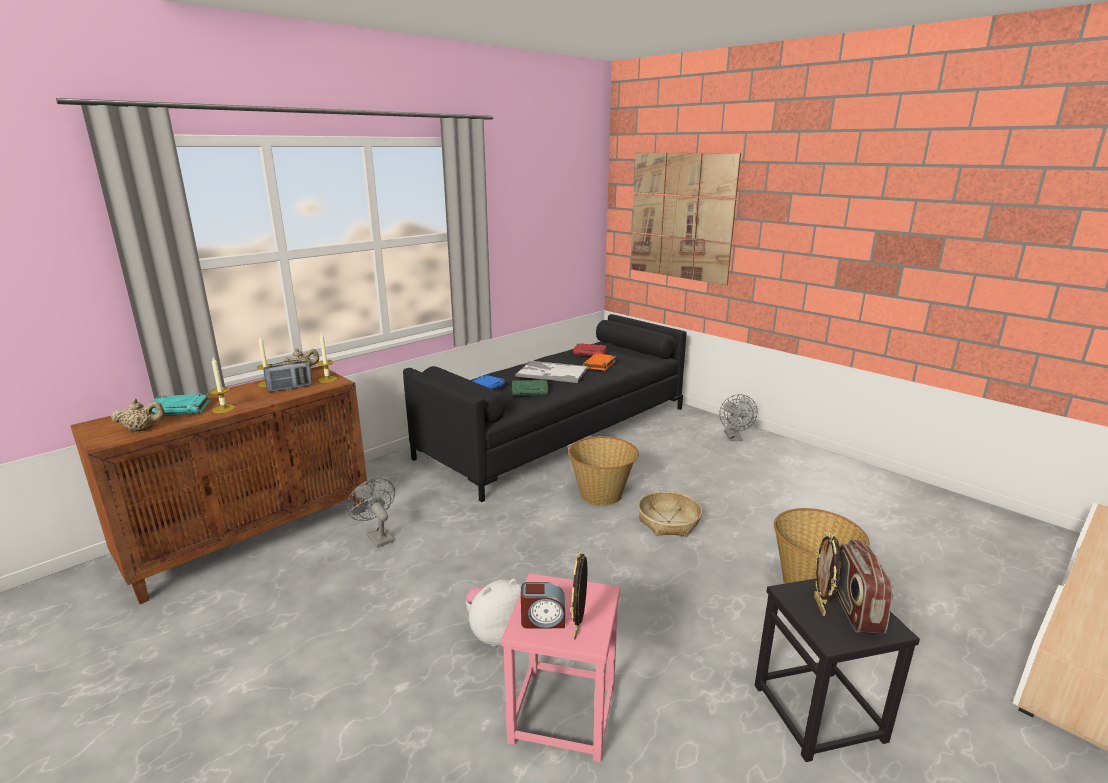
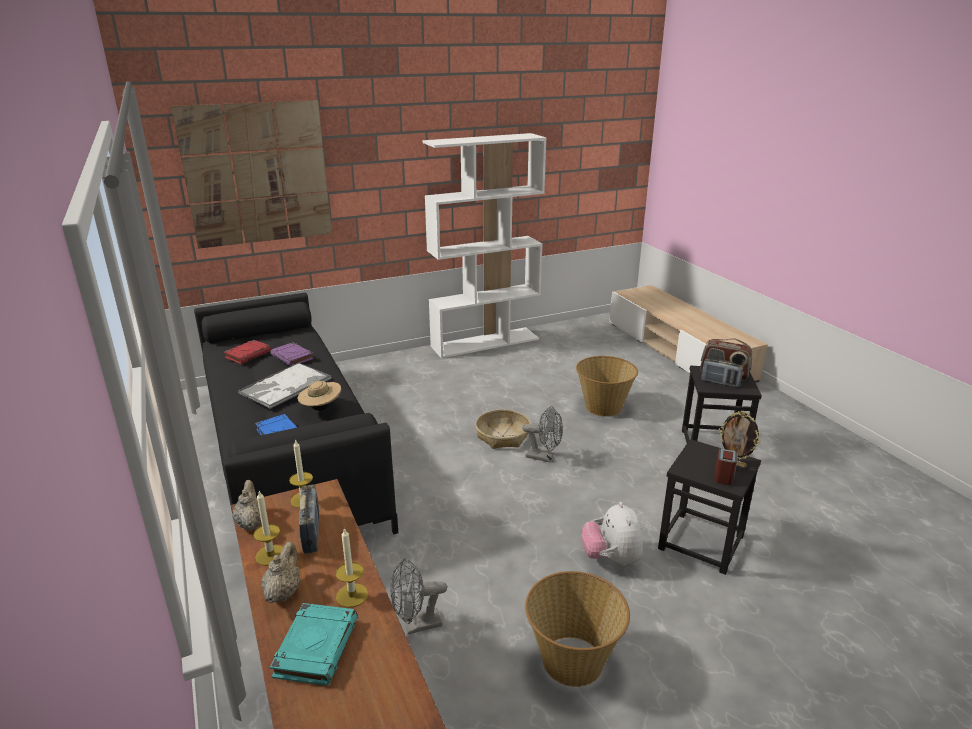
camera: 70 degrees left, 5 degrees up
beige teapot [111,399,165,432] -> beige teapot moved to [261,542,301,603]
pink stool [501,573,620,763] -> black stool [658,439,761,575]
green book [512,380,548,396] -> beige hat [298,378,341,411]
basket [568,436,639,506] -> basket moved to [525,571,630,687]
orange book [583,353,616,371] -> purple book [270,342,313,366]
grey fan [719,394,757,441] -> grey fan moved to [522,406,563,462]
picture frame [814,532,841,616] -> radio [701,359,743,387]
none -> white bookcase [422,133,547,358]

